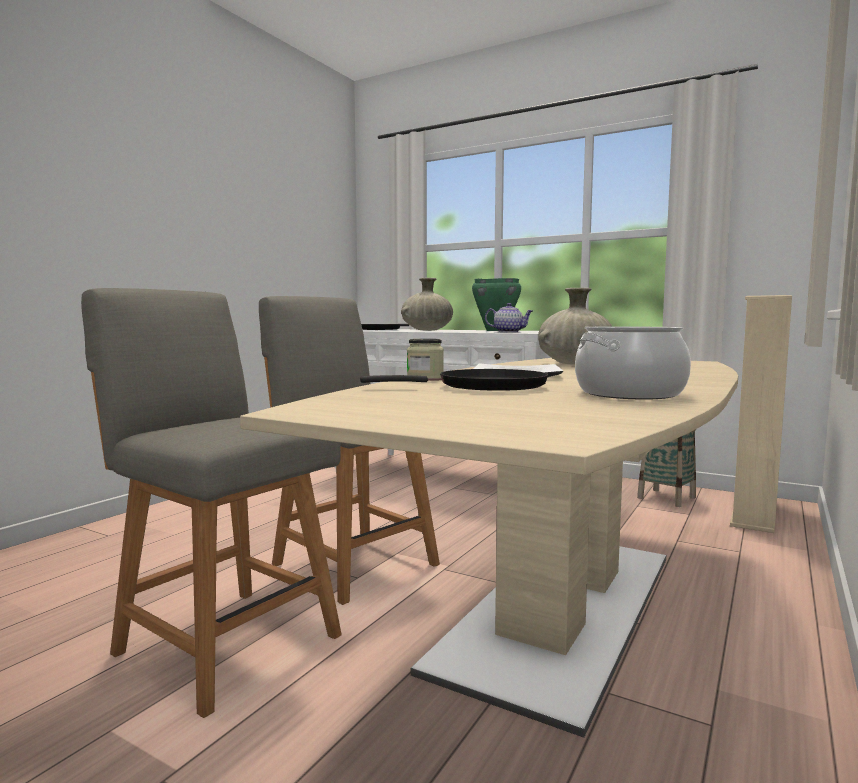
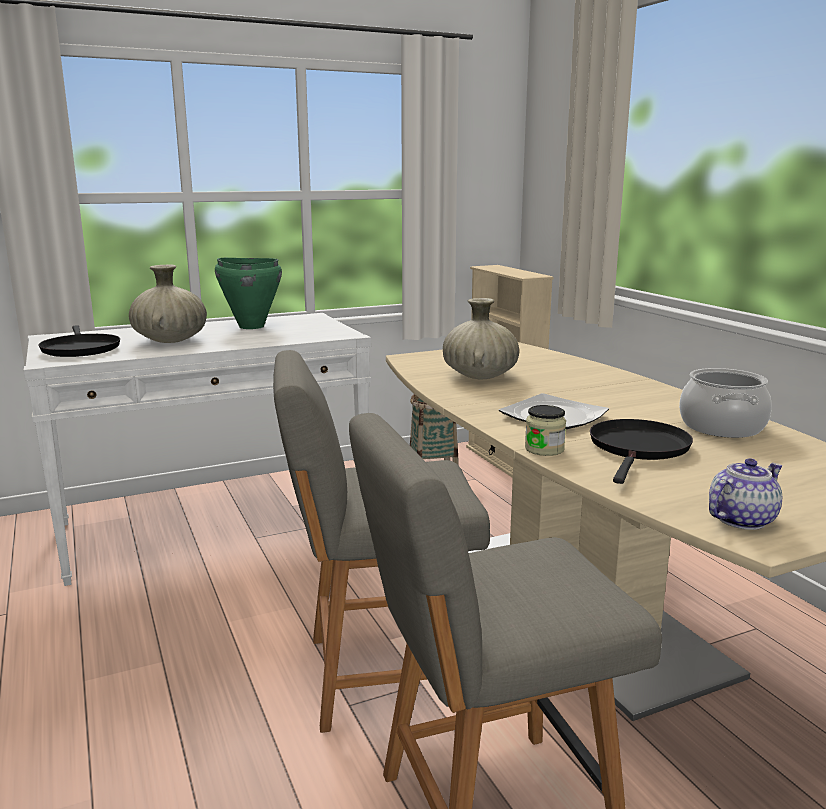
camera: 55 degrees left, 10 degrees up
teapot [485,303,533,332] -> teapot moved to [709,458,782,530]

